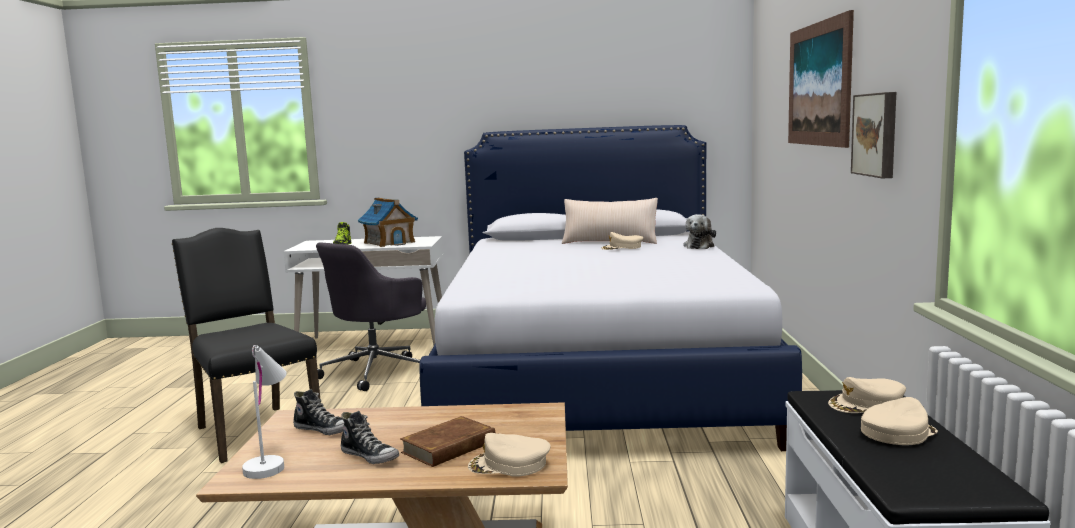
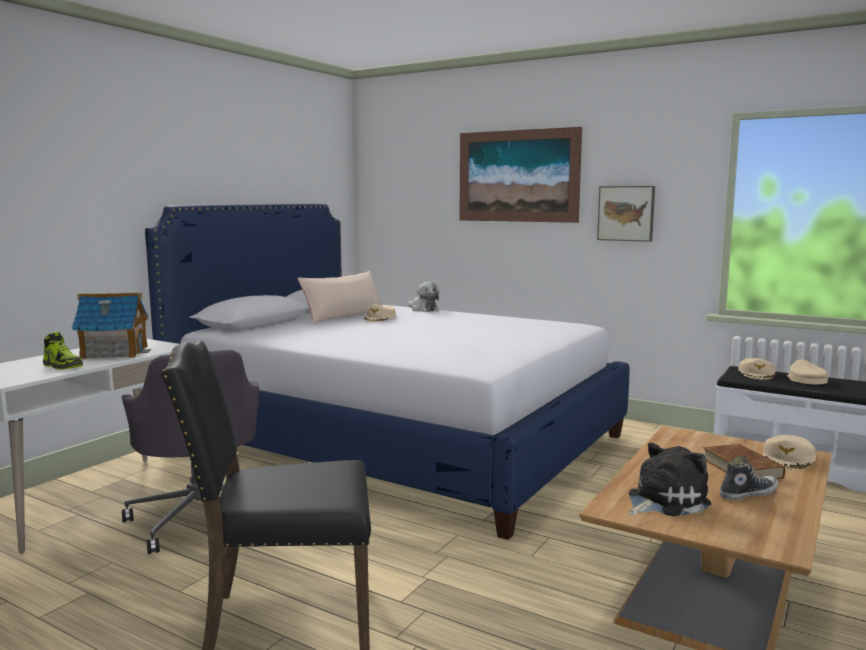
camera: 60 degrees left, 0 degrees up
white table lamp [242,345,287,479] -> none
shoe [293,389,344,435] -> plush toy [629,443,711,516]

